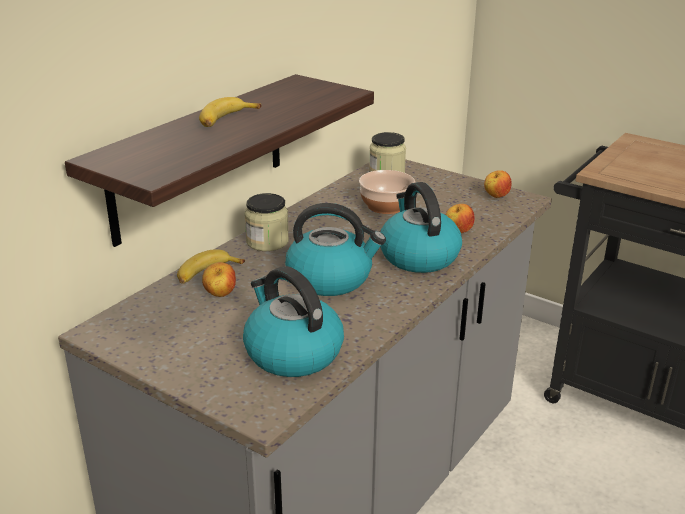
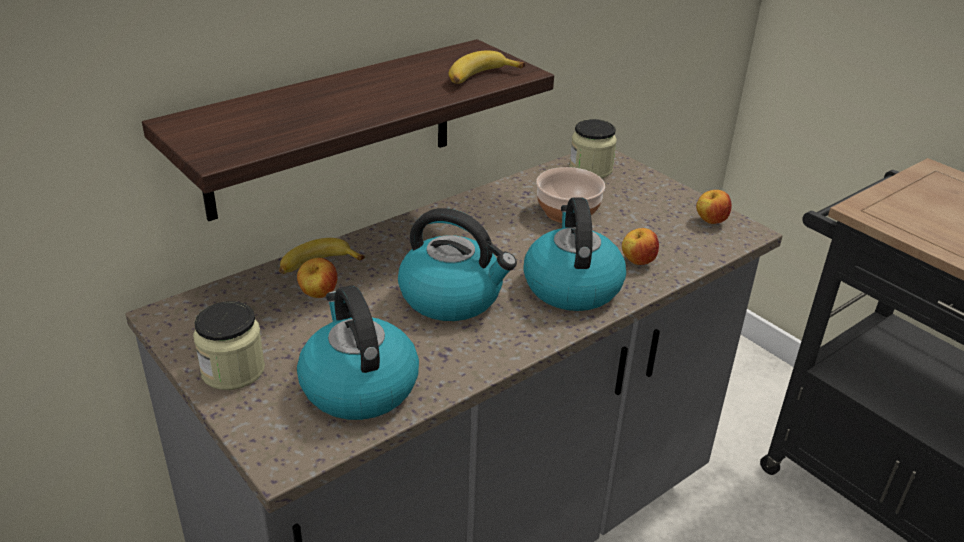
camera: 15 degrees right, 5 degrees up
banana [199,97,261,127] -> banana moved to [449,50,525,84]
jar [245,193,289,251] -> jar moved to [193,301,265,390]

